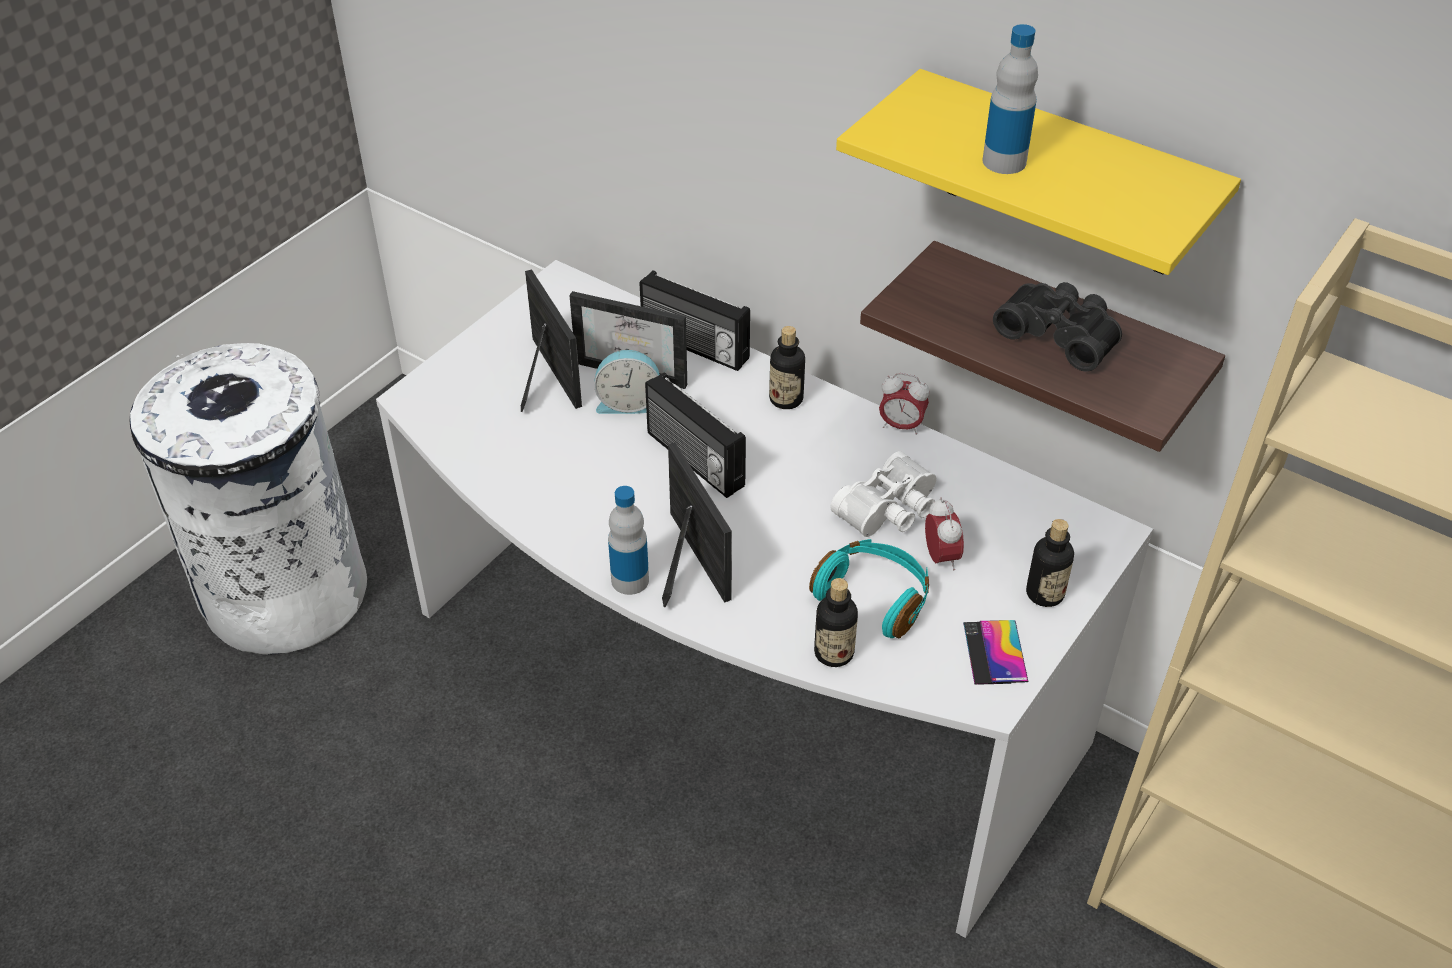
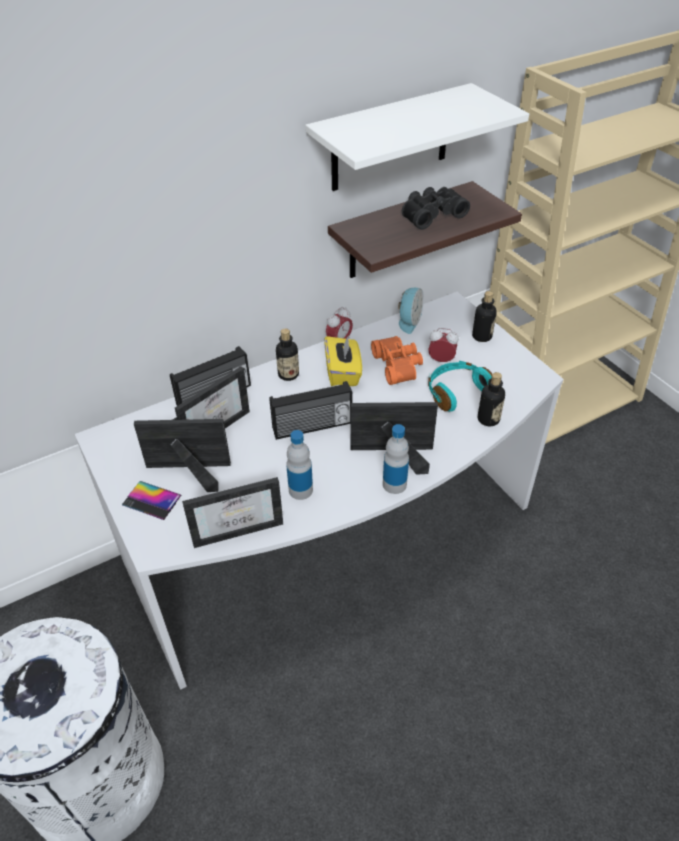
camera: 65 degrees left, 0 degrees up
alarm clock [594,350,660,414] -> alarm clock moved to [398,288,424,334]
white binoculars [831,451,936,537] -> orange binoculars [371,336,423,385]
yellow shelf [836,69,1241,275] -> white shelf [305,83,529,191]
phone [963,620,1029,685] -> phone moved to [122,481,181,520]
bottle [983,24,1038,174] -> bottle moved to [286,430,313,500]
none -> picture frame [182,477,283,548]
none -> yellow tissue box [324,334,362,386]

